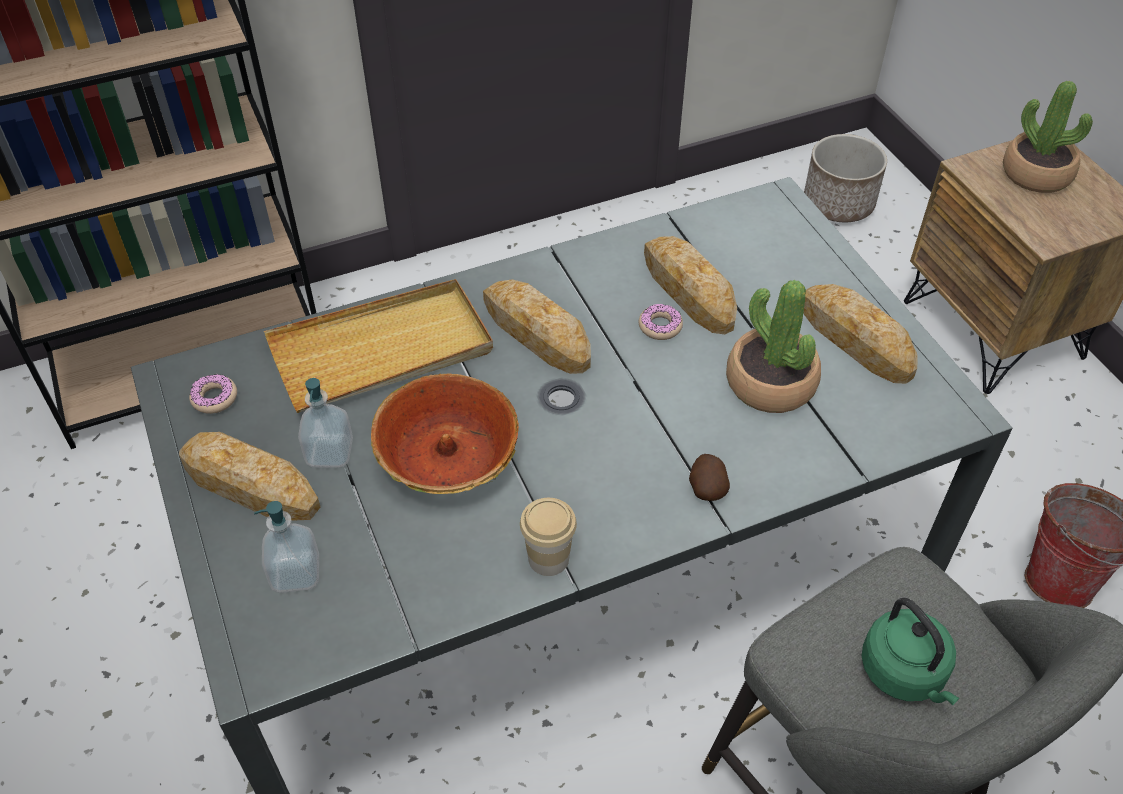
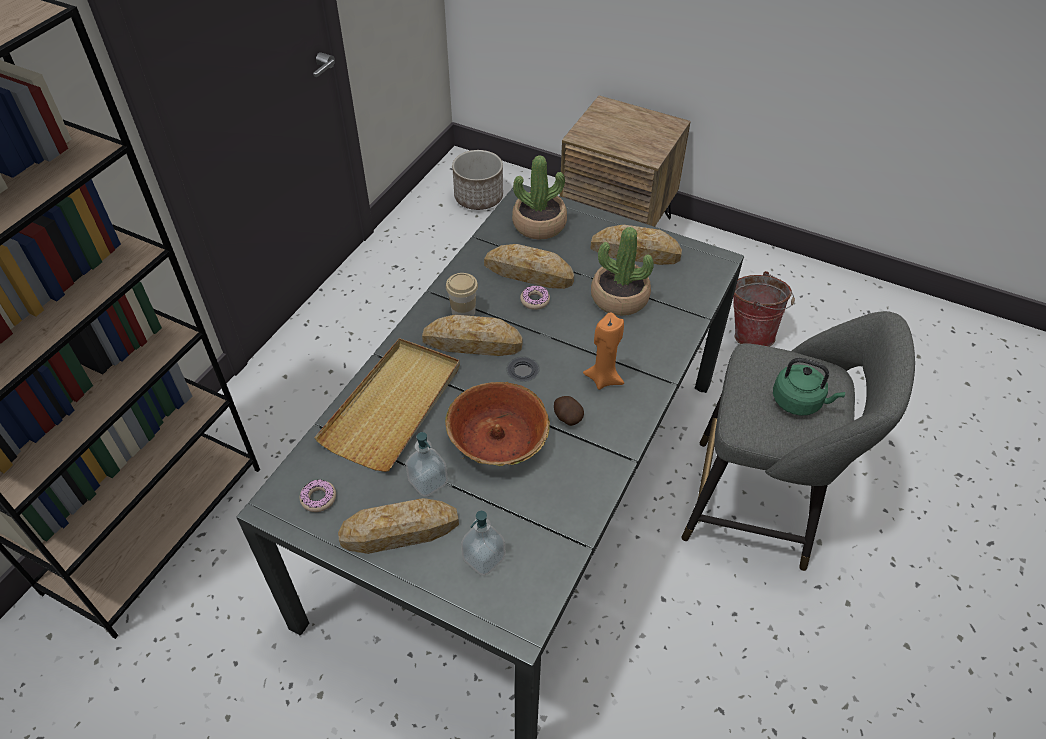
camera: 40 degrees left, 0 degrees up
cup [520,498,577,576] -> cup moved to [446,273,478,316]
potato [689,454,730,501] -> potato moved to [554,396,584,426]
potted plant [1003,81,1093,193] -> potted plant moved to [512,155,567,240]
none -> orange candle [583,312,624,390]

